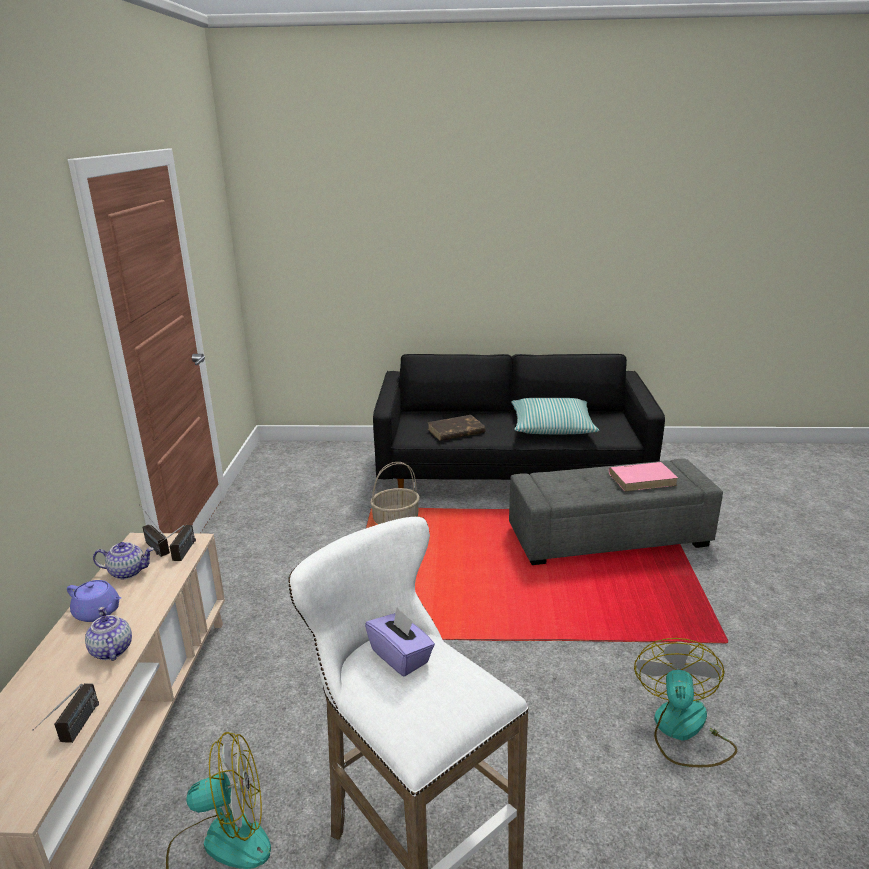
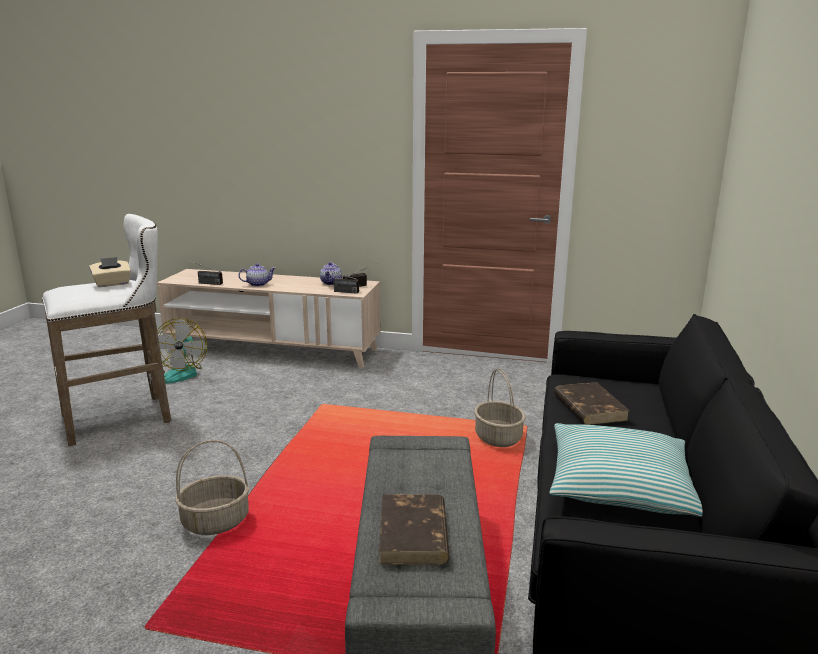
camera: 100 degrees right, 5 degrees down
purple teapot [67,580,121,622] -> none
purple tissue box [365,607,435,677] -> beige tissue box [89,257,131,287]
pink book [609,462,678,492] -> brown book [379,494,450,565]
fan [634,638,737,767] -> none
none -> basket [175,440,249,535]

